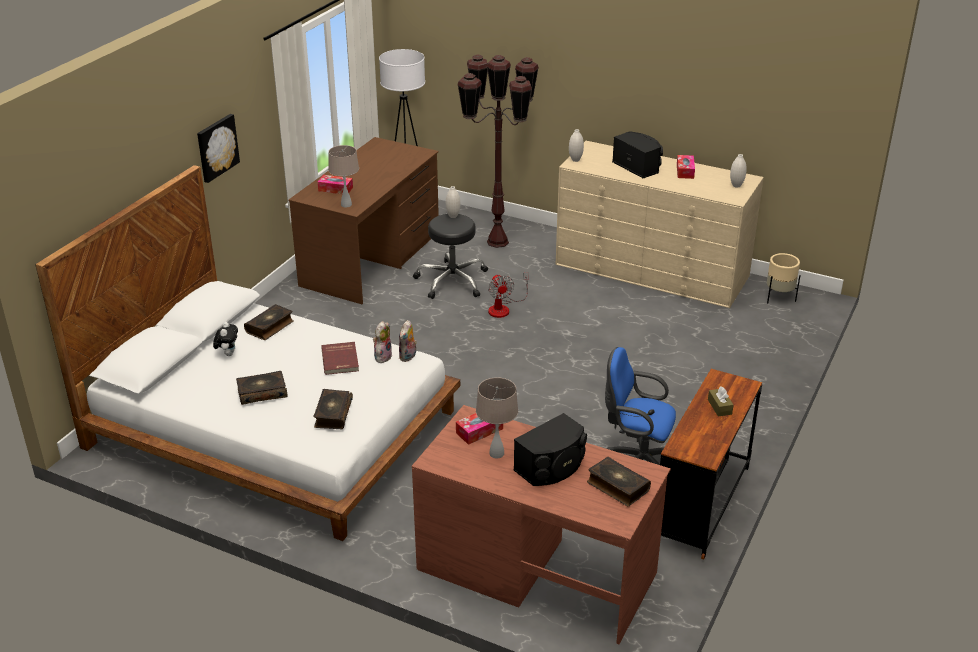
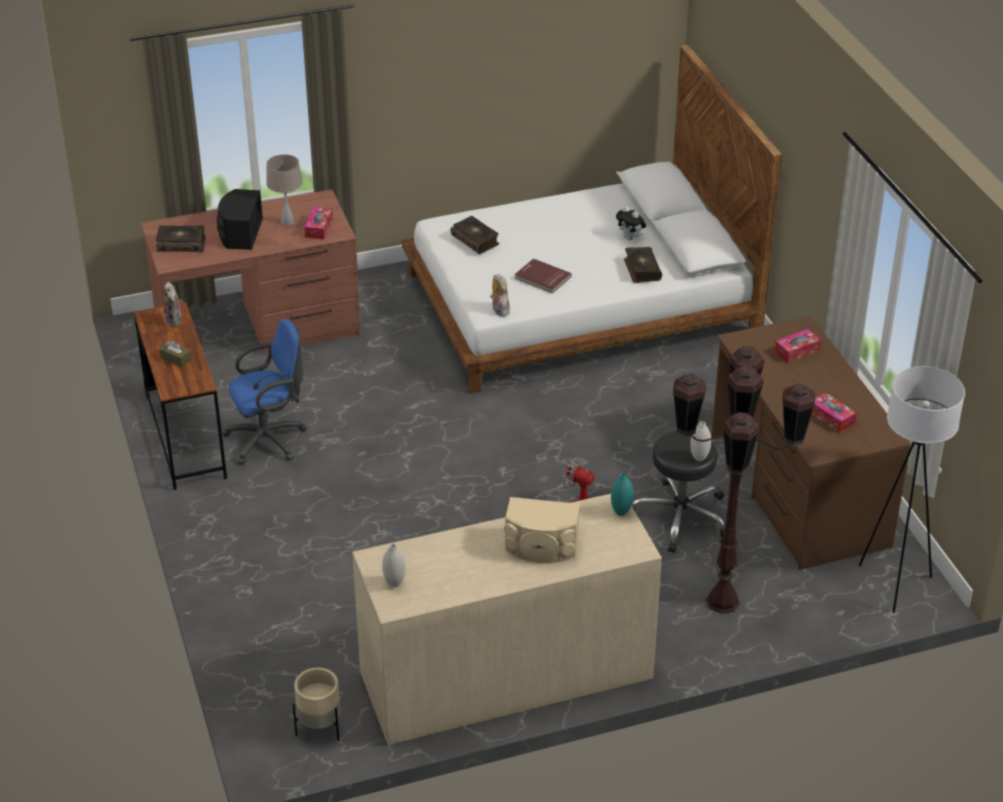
camera: 135 degrees right, 5 degrees up
picture [197,114,240,183] -> none
book [236,371,288,405] -> none
beige table lamp [328,145,359,208] -> none
plush toy [373,321,392,363] -> plush toy moved to [164,282,183,327]
white vase [569,129,584,162] -> turquoise vase [611,473,633,516]
black speaker [612,131,663,178] -> beige speaker [504,497,580,563]
tissue box [677,155,695,179] -> tissue box moved to [812,392,856,433]

